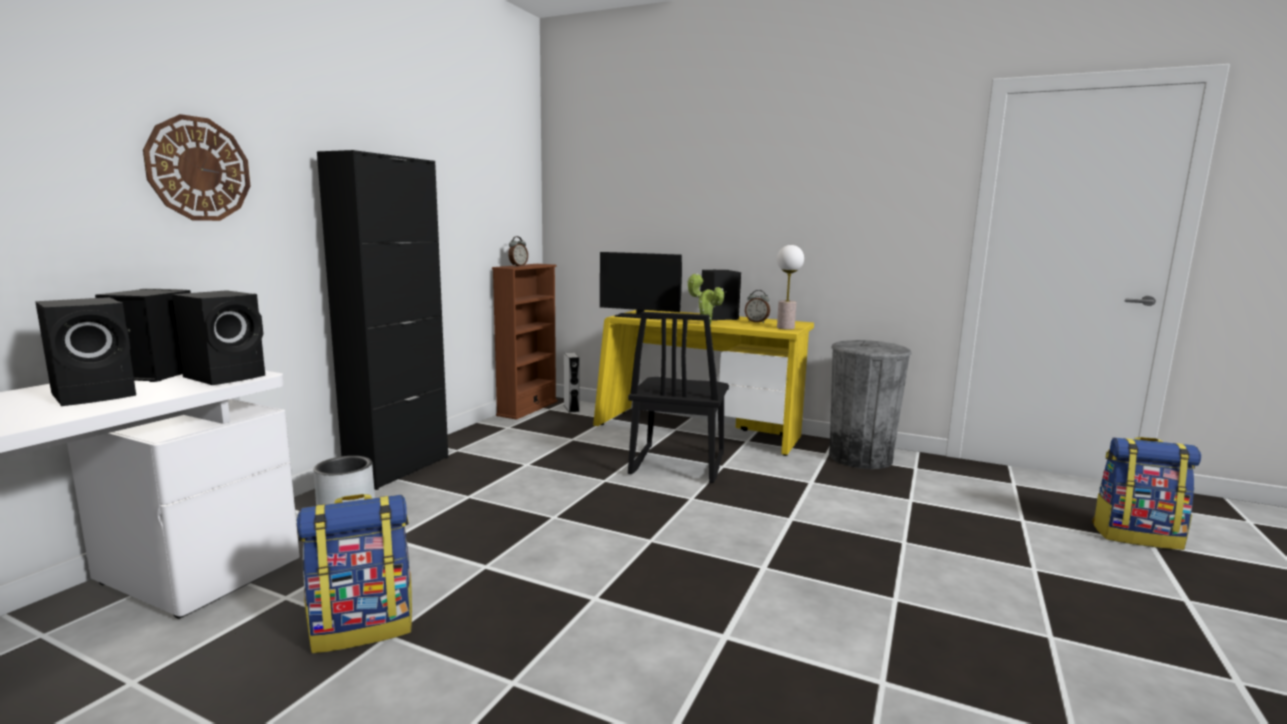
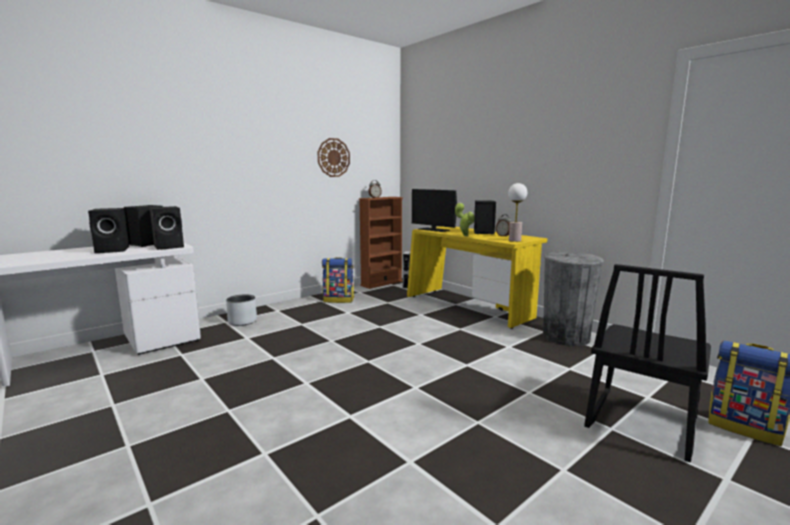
camera: 25 degrees right, 0 degrees up
wall clock [143,114,251,221] -> wall clock moved to [318,138,350,177]
backpack [297,494,412,653] -> backpack moved to [322,257,354,303]
black cabinet [317,150,448,490] -> none
black chair [628,312,729,483] -> black chair moved to [584,264,711,462]

